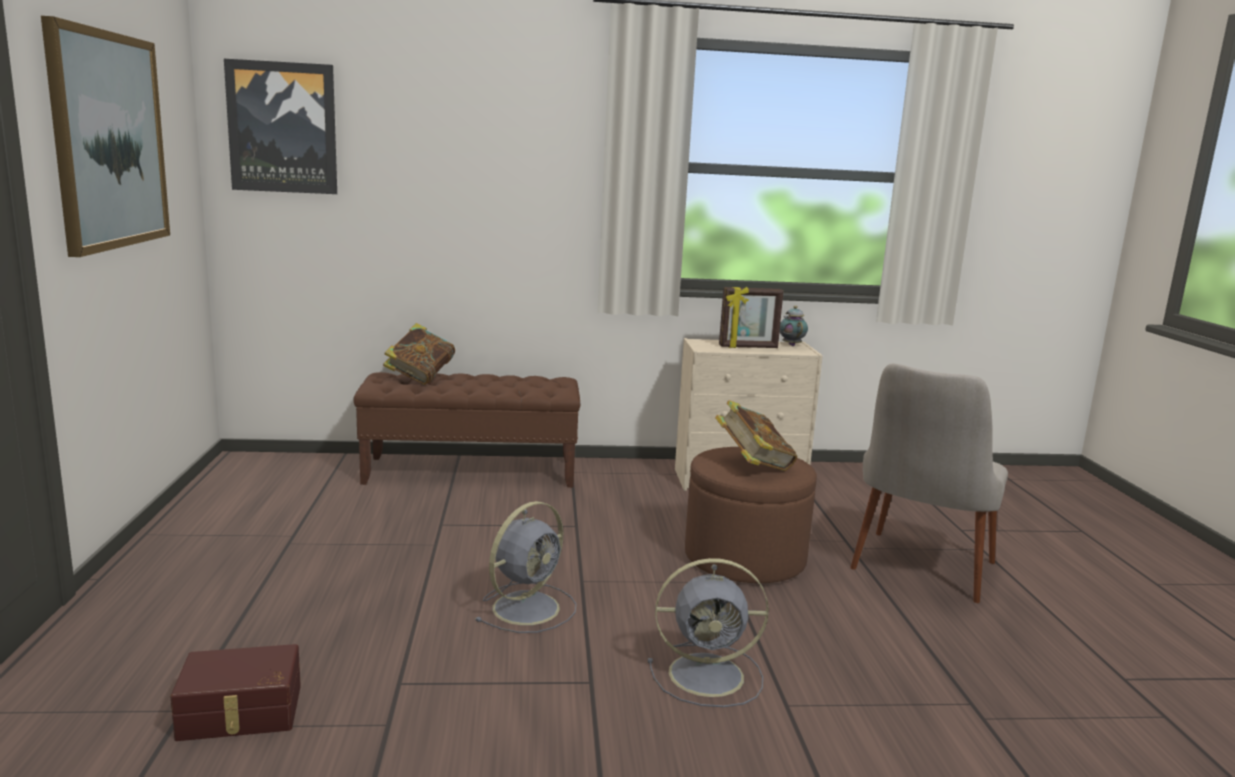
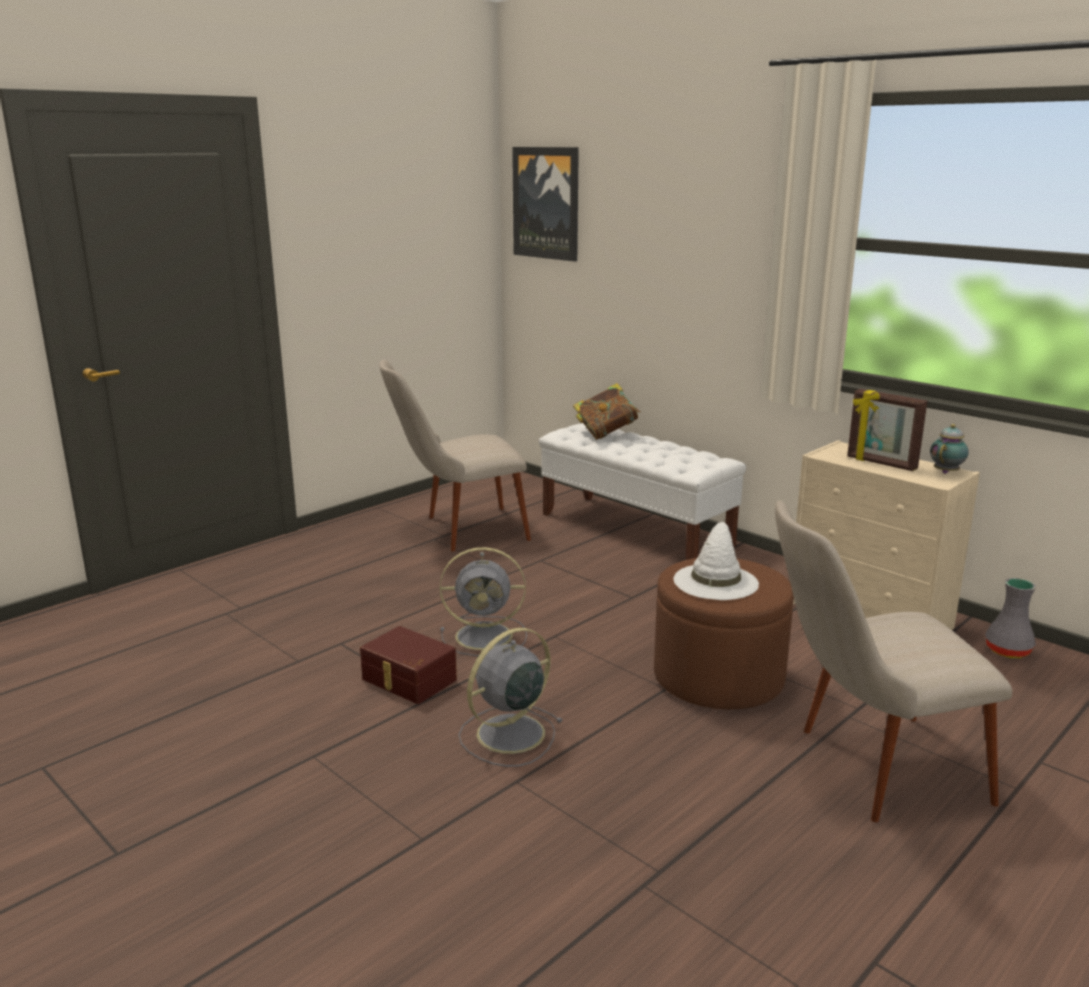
camera: 50 degrees right, 5 degrees up
picture [41,16,170,257] -> none
brown storage box [170,644,301,741] -> brown storage box moved to [360,626,457,704]
brown bench [353,372,580,488] -> white bench [539,423,746,560]
grey fan [648,558,769,707] -> grey fan turned 90 degrees clockwise [458,628,563,767]
book [715,400,797,471] -> white hat [673,522,759,600]
none -> beige chair [380,360,531,551]
none -> grey vase [985,578,1036,658]

